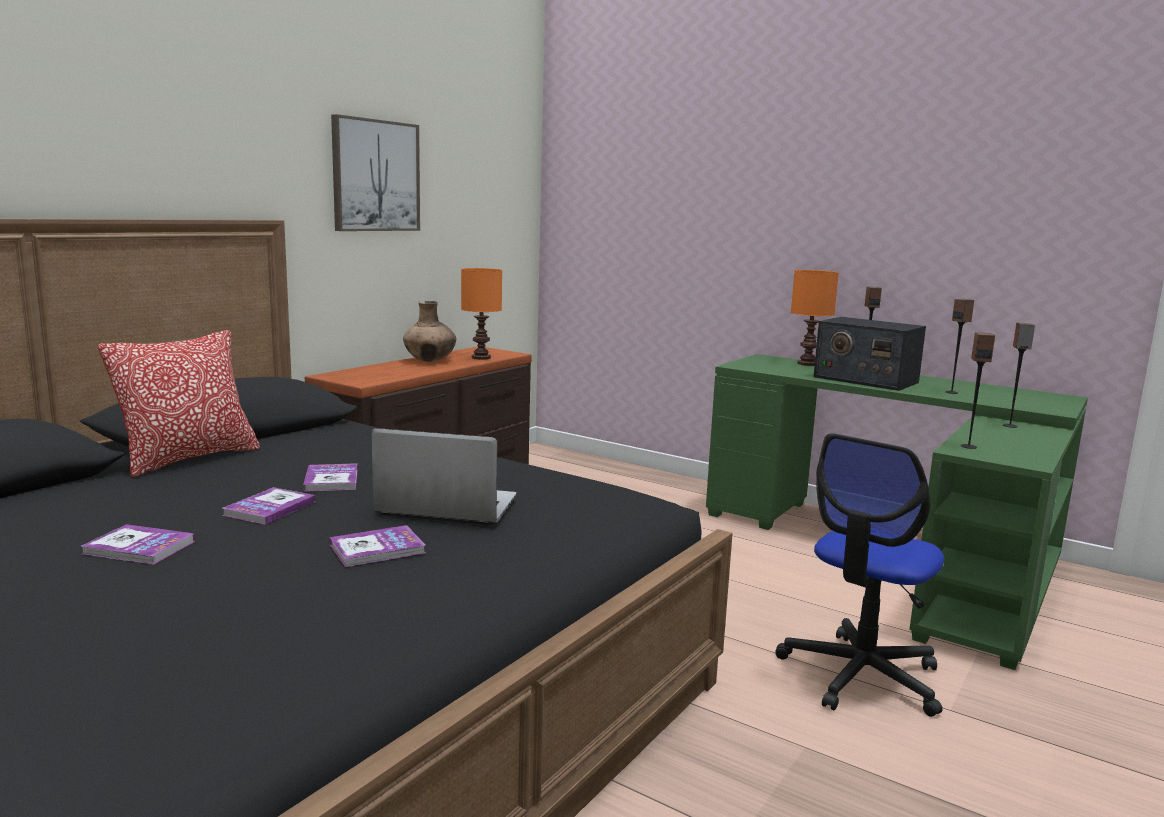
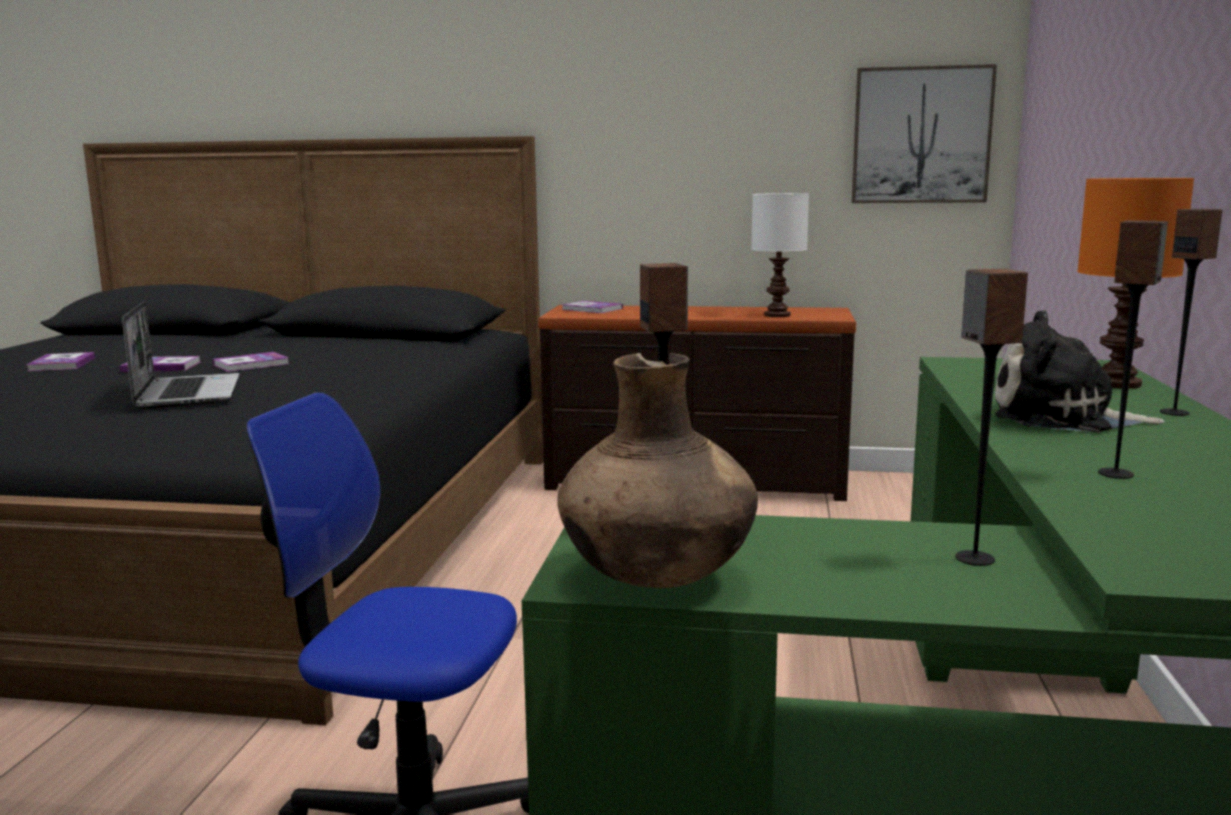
camera: 65 degrees right, 0 degrees up
pillow [98,330,260,478] -> none
book [329,525,426,567] -> book moved to [562,301,623,313]
picture [331,114,420,231] -> picture moved to [852,64,997,203]
brown vase [403,301,456,362] -> brown vase moved to [557,353,758,588]
orange table lamp [461,268,502,360] -> white table lamp [751,193,809,317]
radio [813,317,926,391] -> plush toy [995,310,1165,432]

